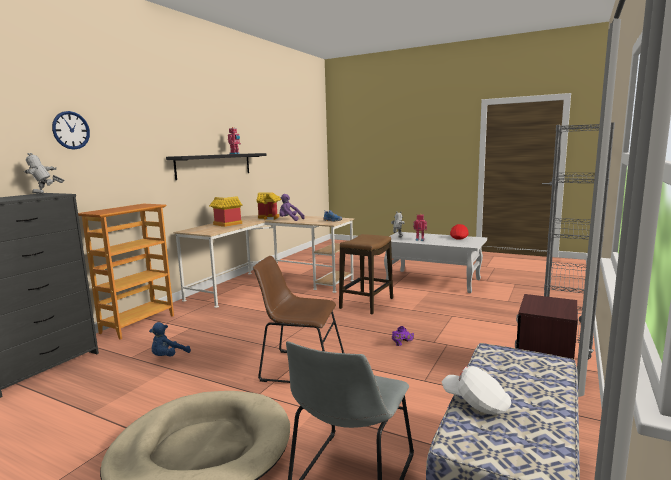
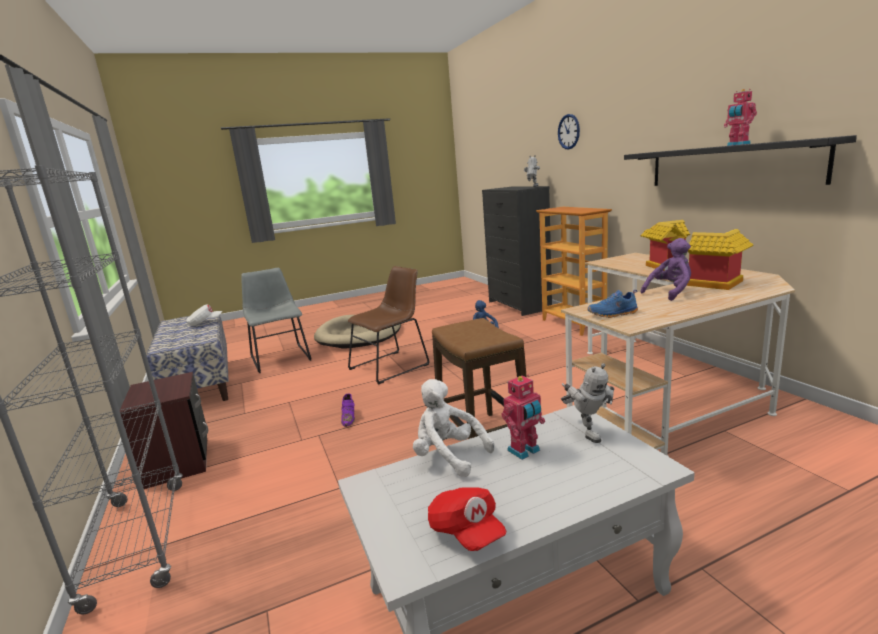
camera: 130 degrees right, 5 degrees up
none -> white plush toy [413,379,494,477]

